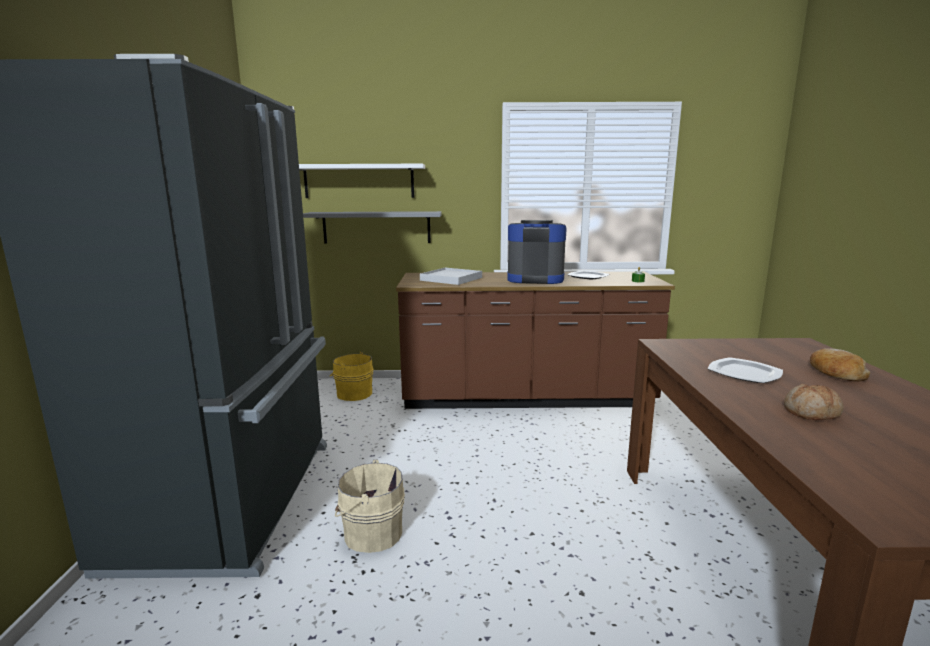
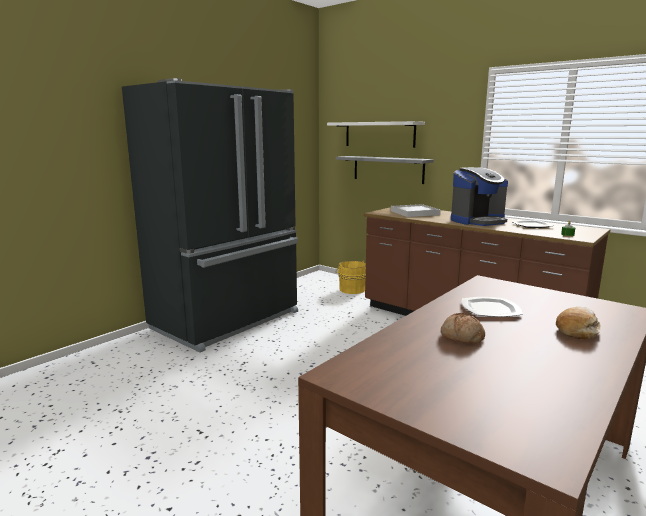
camera: 40 degrees right, 0 degrees up
beige bucket [335,459,405,553] -> none
coffee machine [507,220,566,284] -> coffee machine turned 105 degrees clockwise [451,167,508,226]

